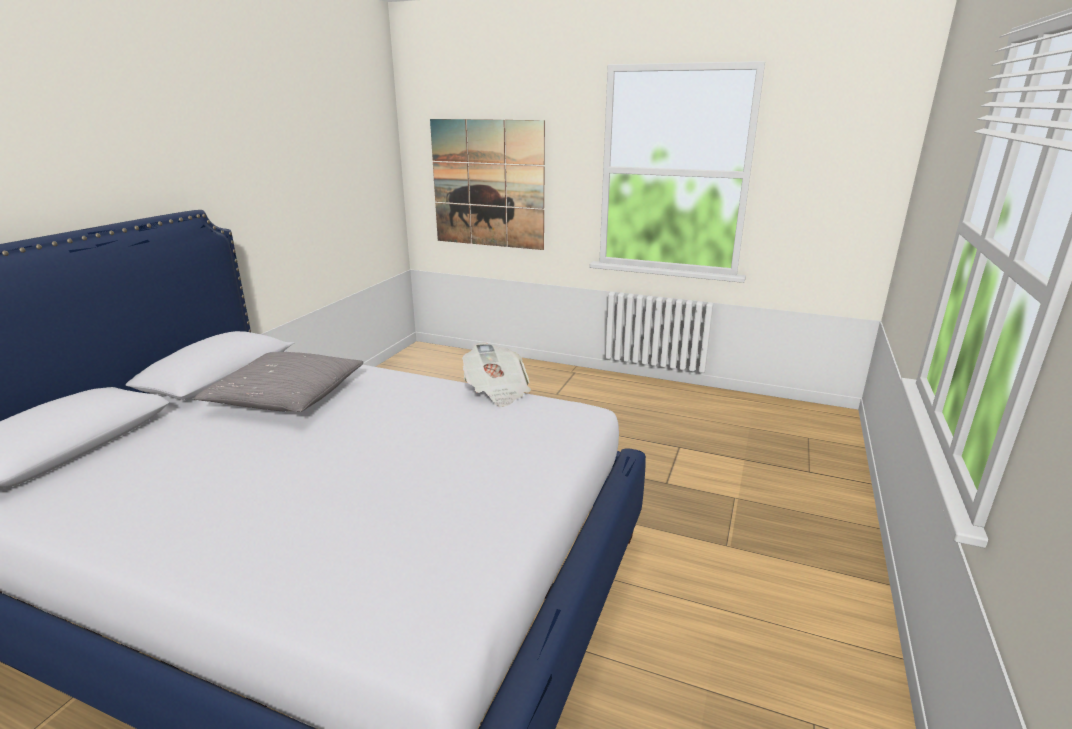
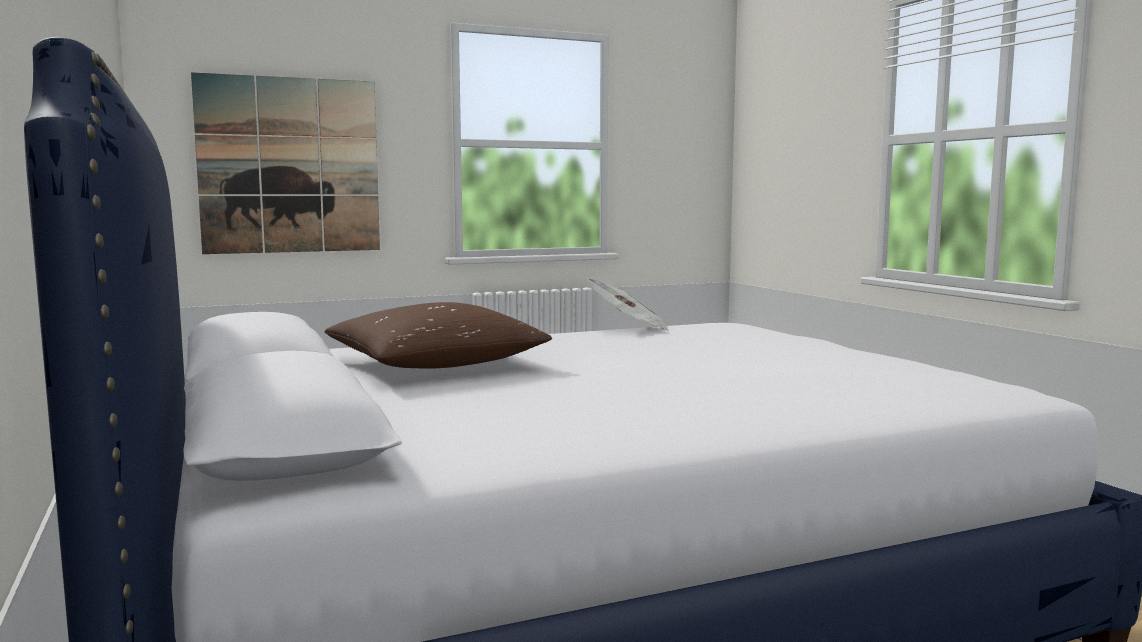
camera: 45 degrees left, 15 degrees down
grey pillow [194,352,364,412] -> brown pillow [324,302,552,369]

